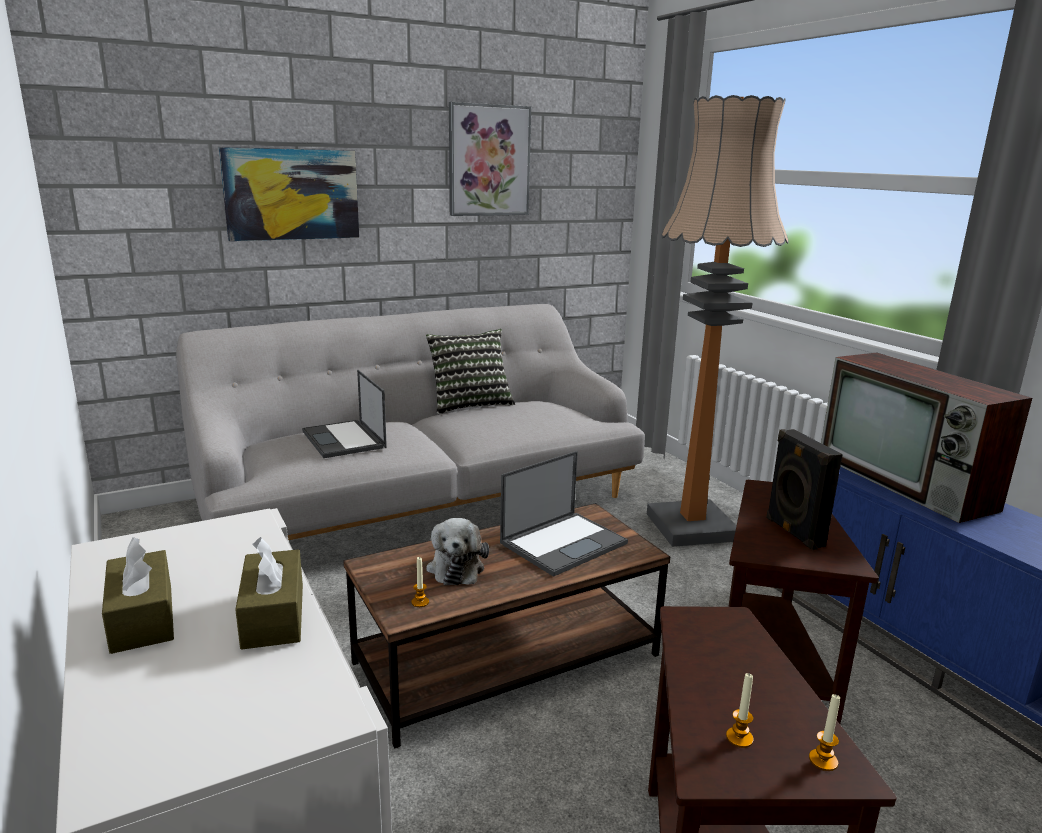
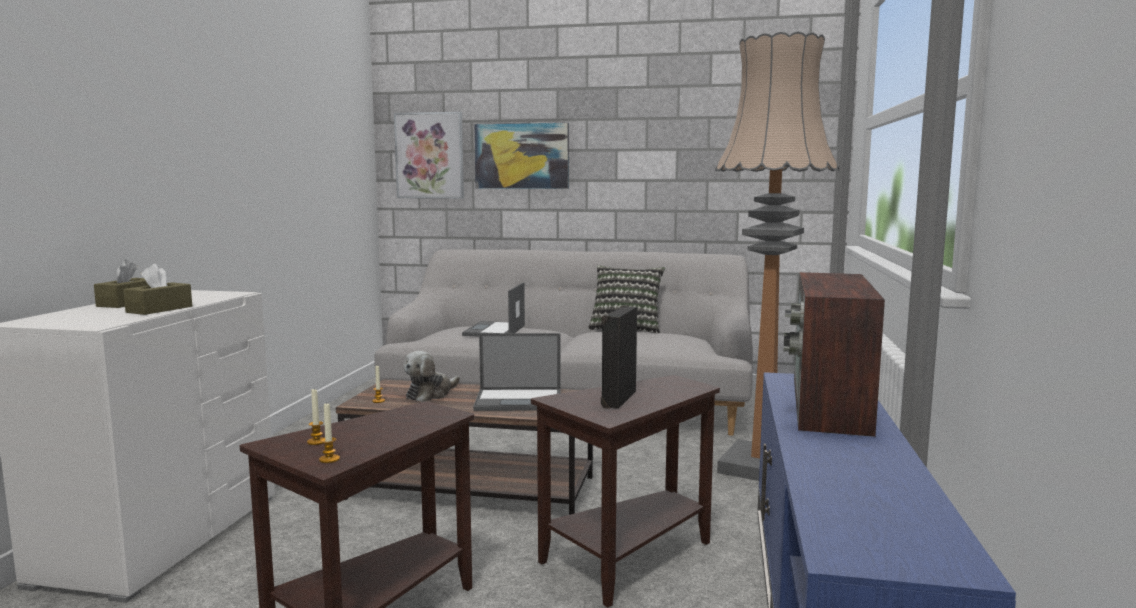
camera: 40 degrees right, 10 degrees down
picture [449,102,531,216] -> picture moved to [394,112,464,199]

